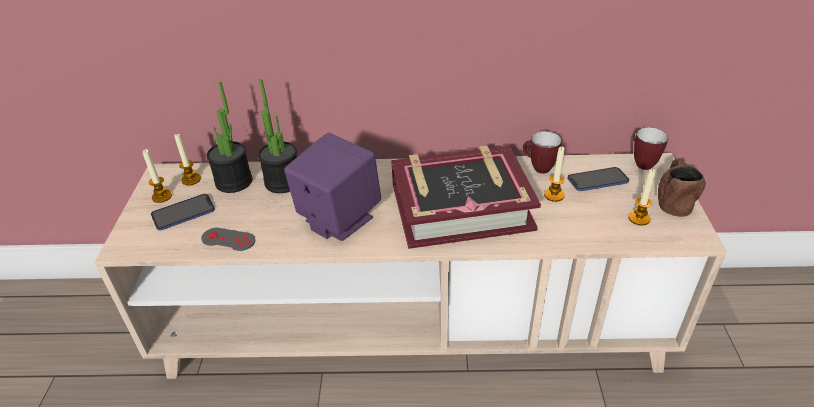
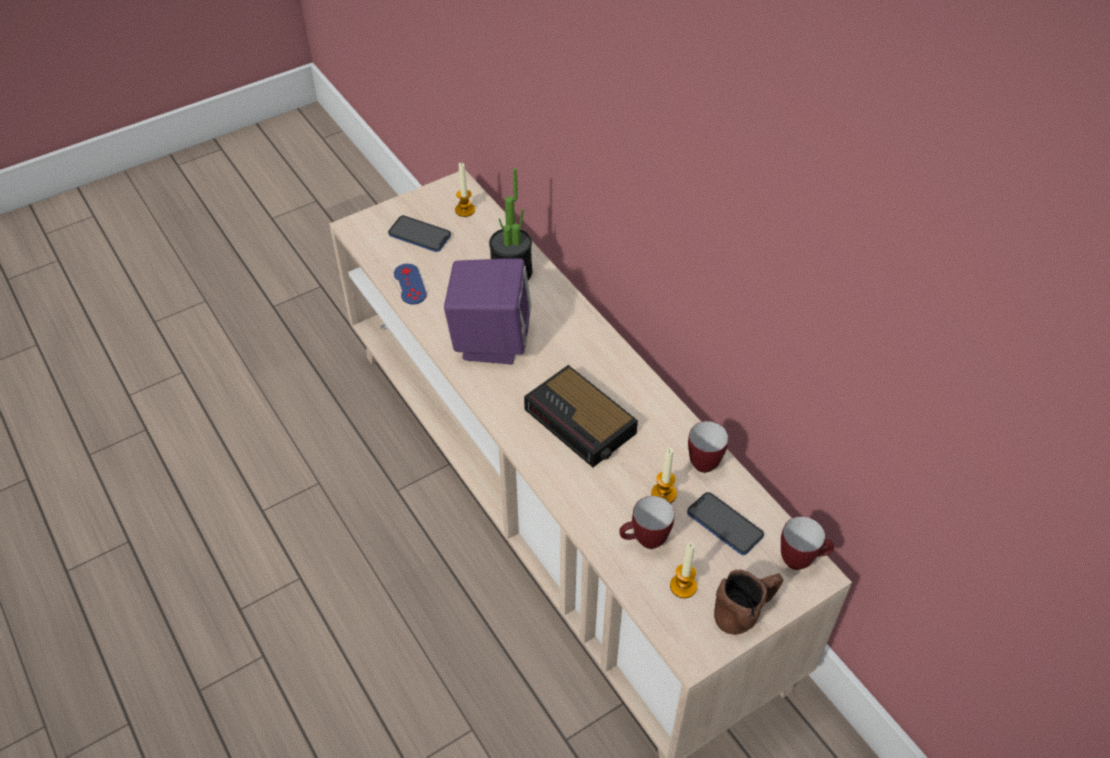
camera: 55 degrees right, 10 degrees up
candle [143,149,172,203] -> none
grey game controller [201,228,255,251] -> blue game controller [394,264,427,305]
potted plant [207,82,252,193] -> none
book [391,146,541,249] -> alarm clock [524,365,638,467]
none -> mug [619,496,675,549]

